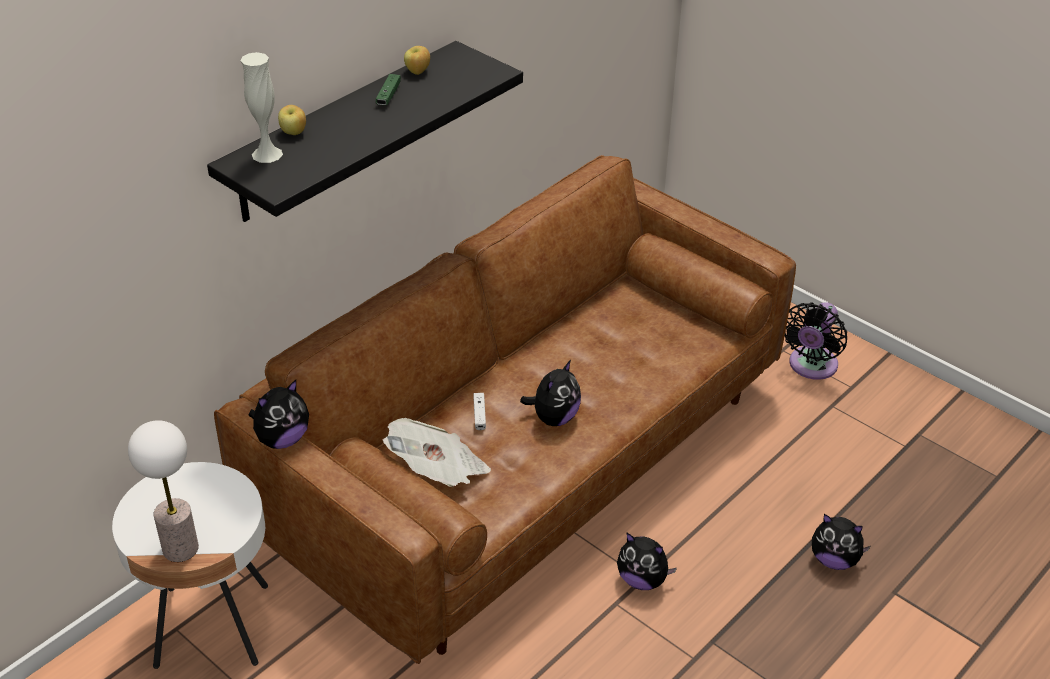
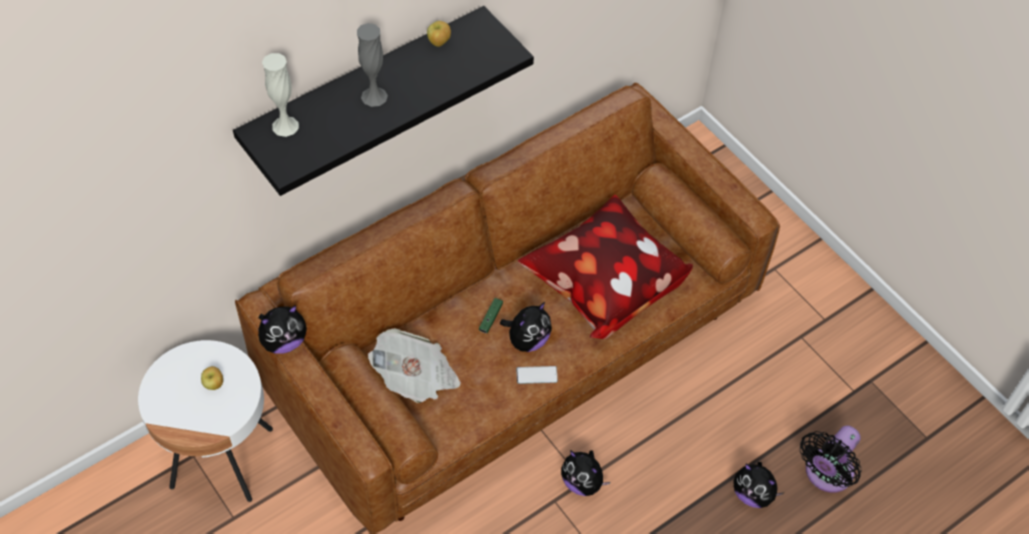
camera: 10 degrees right, 15 degrees up
table lamp [128,420,199,562] -> none
apple [278,105,306,135] -> apple moved to [201,366,223,390]
green game controller [376,74,401,105] -> green game controller moved to [479,298,503,333]
white game controller [473,393,486,430] -> none
black fan [785,302,847,380] -> black fan moved to [800,425,861,492]
none -> grey vase [357,23,388,107]
none -> phone [516,366,558,384]
none -> pillow [518,195,693,339]

